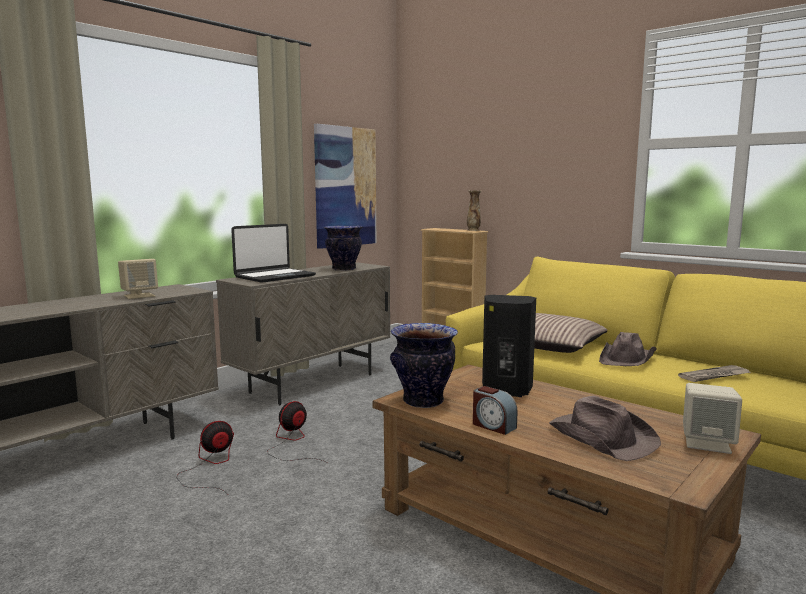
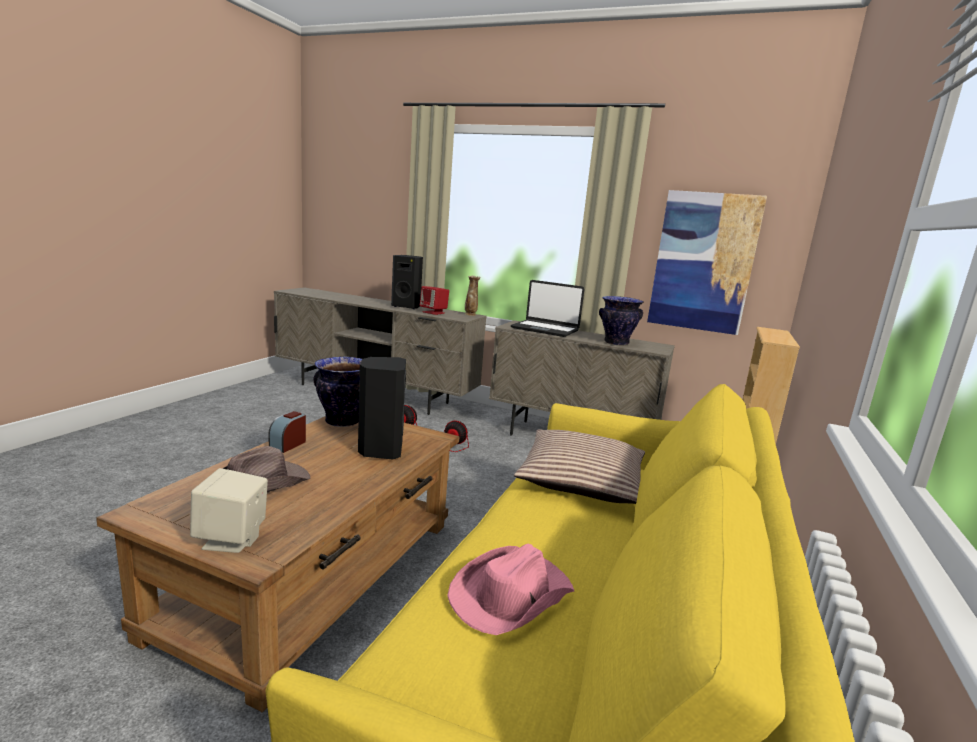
camera: 70 degrees right, 5 degrees up
beige speaker [118,259,158,299] -> red speaker [420,286,449,315]
vase [467,190,481,231] -> vase moved to [465,276,481,316]
brown hat [599,332,656,366] -> none
newspaper [678,365,752,382] -> pink hat [447,544,574,635]
none -> black speaker [391,255,423,309]

